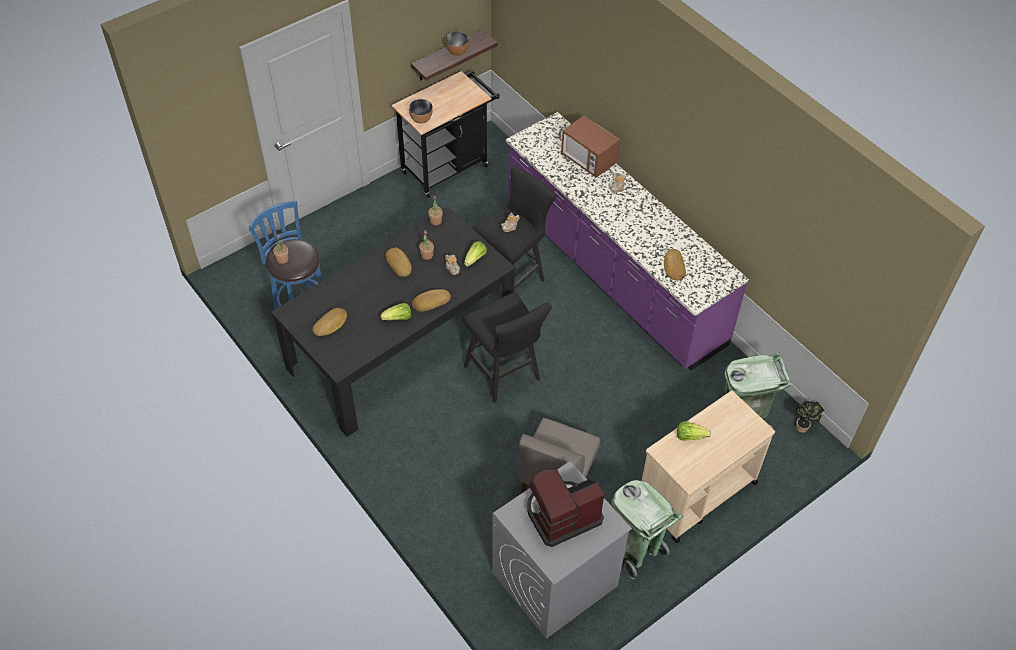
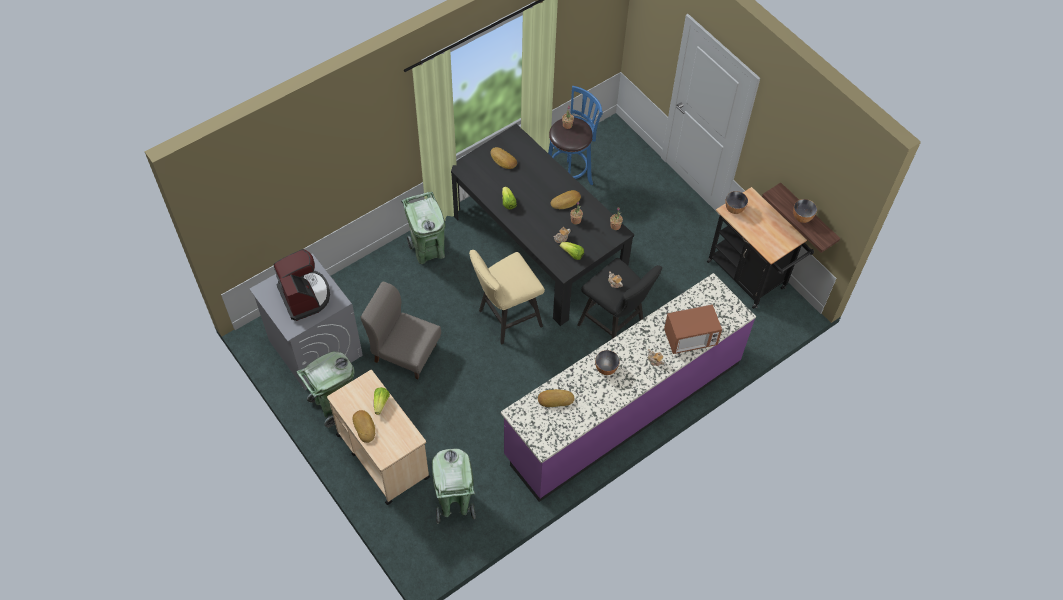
camera: 90 degrees right, 5 degrees up
bread [412,289,451,312] -> bread moved to [352,410,375,443]
black stool [463,293,552,403] -> beige stool [469,250,545,344]
microwave [561,115,620,178] -> microwave turned 150 degrees counterclockwise [664,304,722,354]
potted plant [795,401,825,433] -> none
none -> green trash can [401,192,446,264]
none -> bowl [595,350,620,375]

